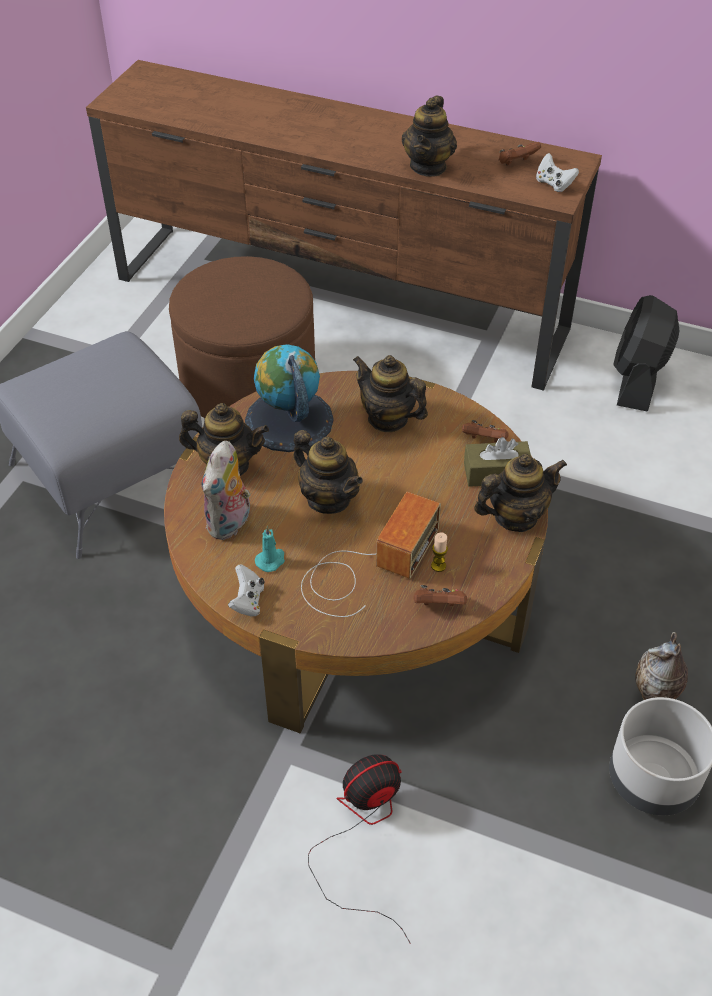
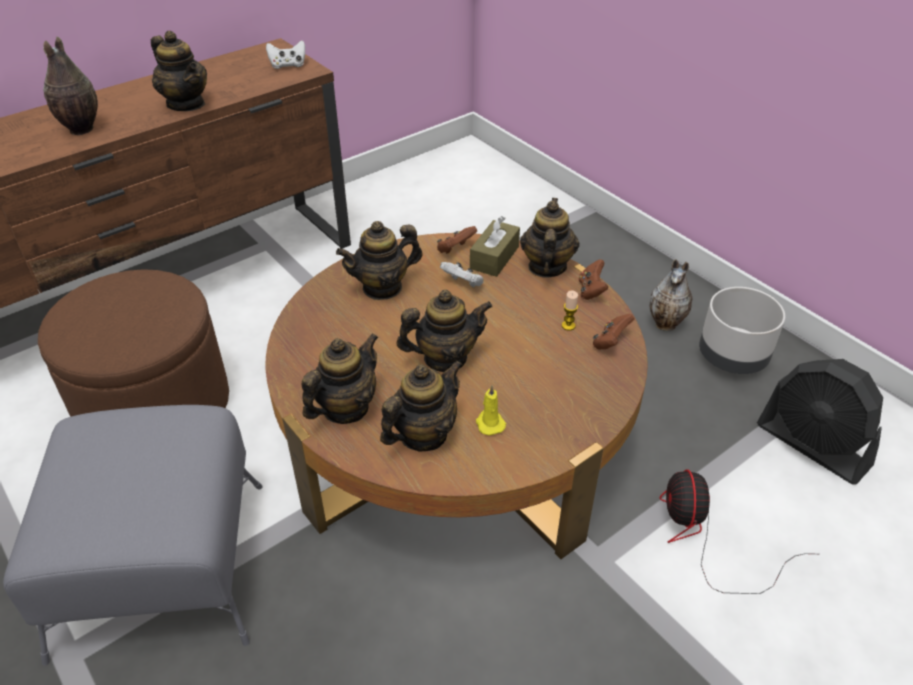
camera: 60 degrees left, 5 degrees down
plush toy [201,441,255,540] -> teapot [380,360,463,451]
white game controller [228,565,264,616] -> white game controller moved to [440,262,483,288]
globe [245,344,334,452] -> none
turquoise candle [255,526,285,572] -> yellow candle [476,385,506,436]
radio [301,491,441,617] -> none
brown game controller [499,142,541,165] -> brown game controller moved to [579,259,608,300]
black fan [613,295,680,412] -> black fan moved to [757,359,883,485]
none -> vase [43,36,98,135]

